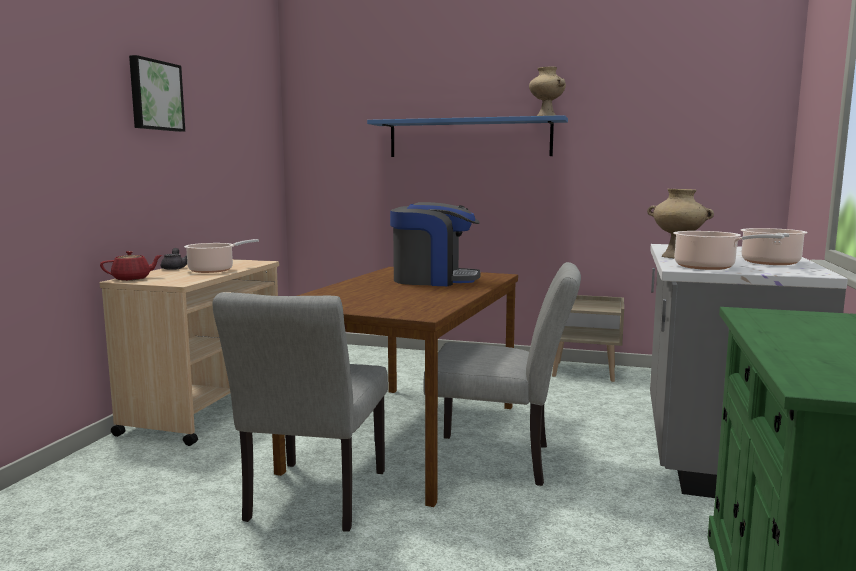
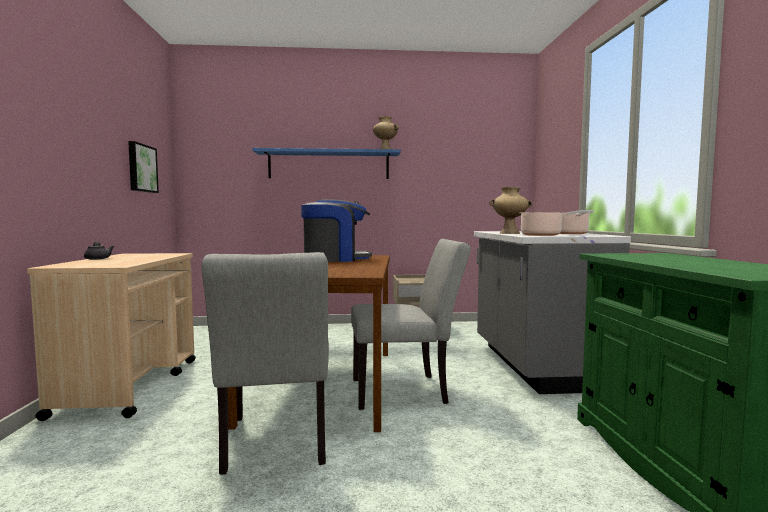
camera: 20 degrees left, 5 degrees down
red teapot [100,251,162,281] -> none
picture [129,55,185,132] -> picture moved to [128,141,159,193]
cooking pot [184,239,259,273] -> none

